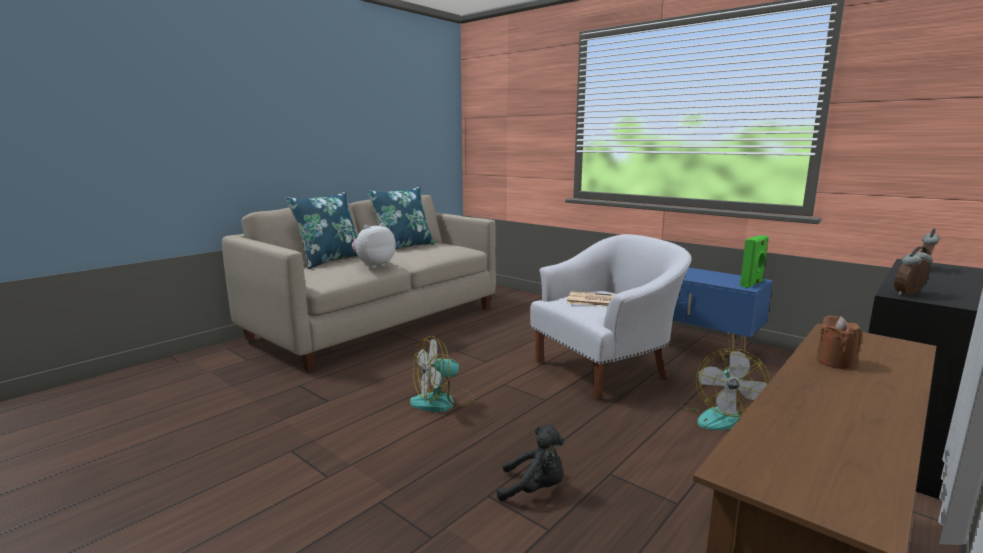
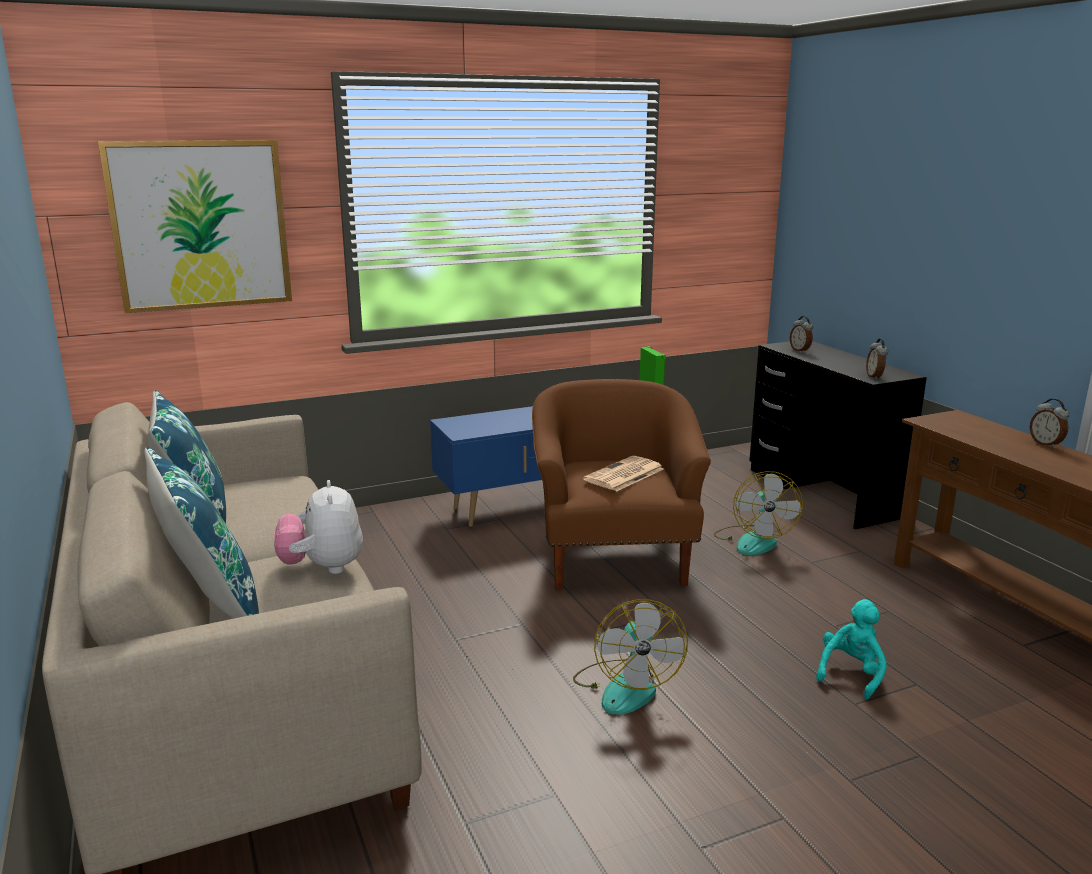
camera: 65 degrees left, 5 degrees up
black plush toy [497,425,564,502] -> turquoise plush toy [816,599,887,699]
white armchair [530,234,692,400] -> brown armchair [532,379,711,590]
fan [680,348,770,430] -> fan turned 45 degrees clockwise [714,471,803,555]
brown candle [816,315,862,369] -> none
none -> picture [98,140,292,313]
none -> alarm clock [1030,399,1069,448]

